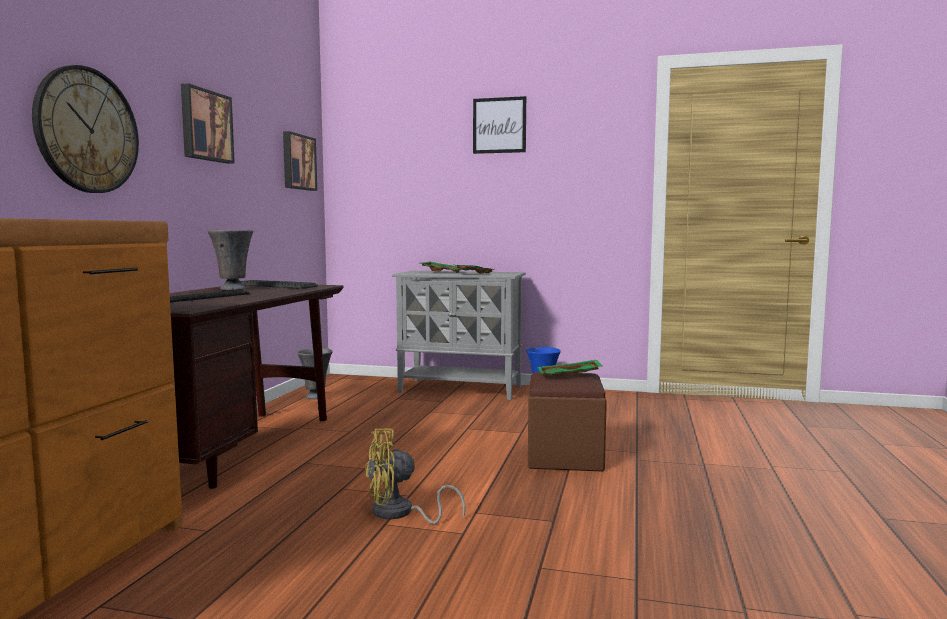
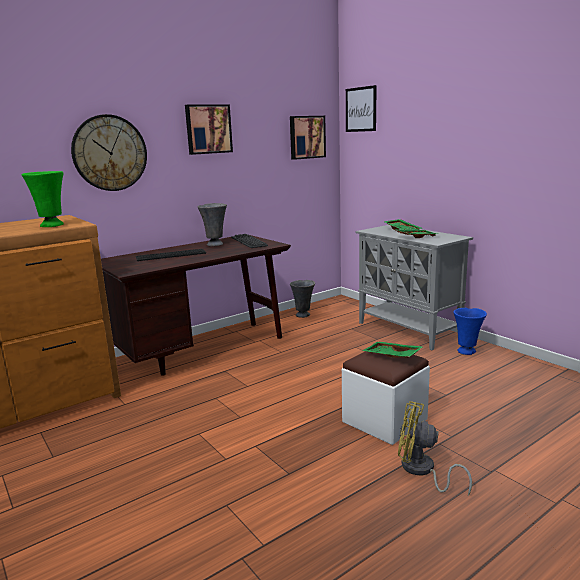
camera: 40 degrees right, 10 degrees up
yellow fan [365,428,466,524] -> yellow fan moved to [398,401,472,496]
picture [473,96,526,154] -> picture moved to [346,85,377,132]
brown ottoman [528,372,607,472] -> white ottoman [342,351,430,445]
none -> green vase [22,171,64,227]

